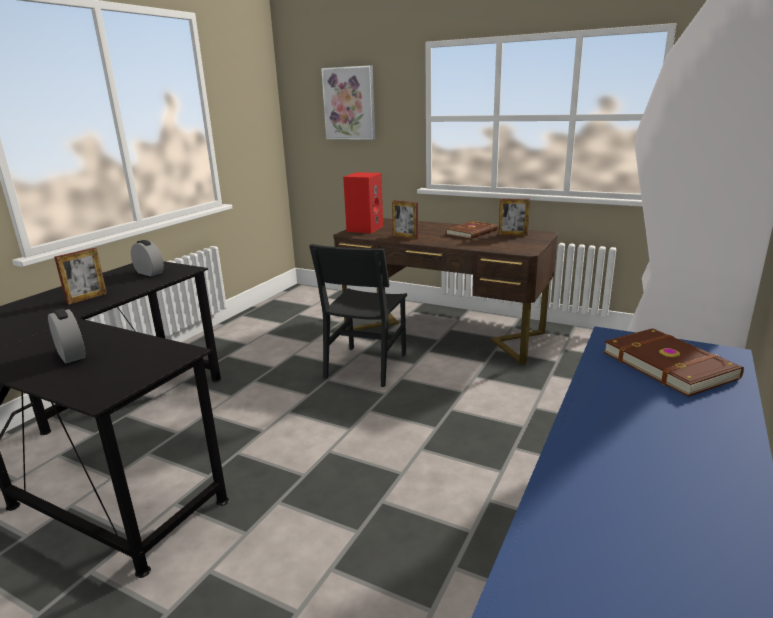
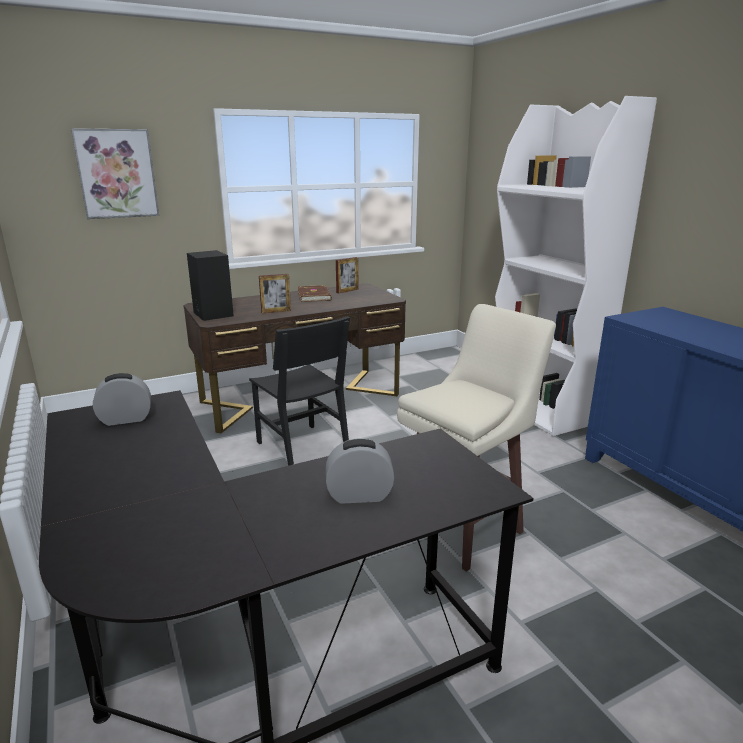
camera: 55 degrees left, 0 degrees up
picture frame [54,248,107,305] -> none
red speaker [343,172,383,233] -> black speaker [187,250,234,321]
brown book [603,328,744,397] -> none
none -> beige stool [397,304,556,572]

